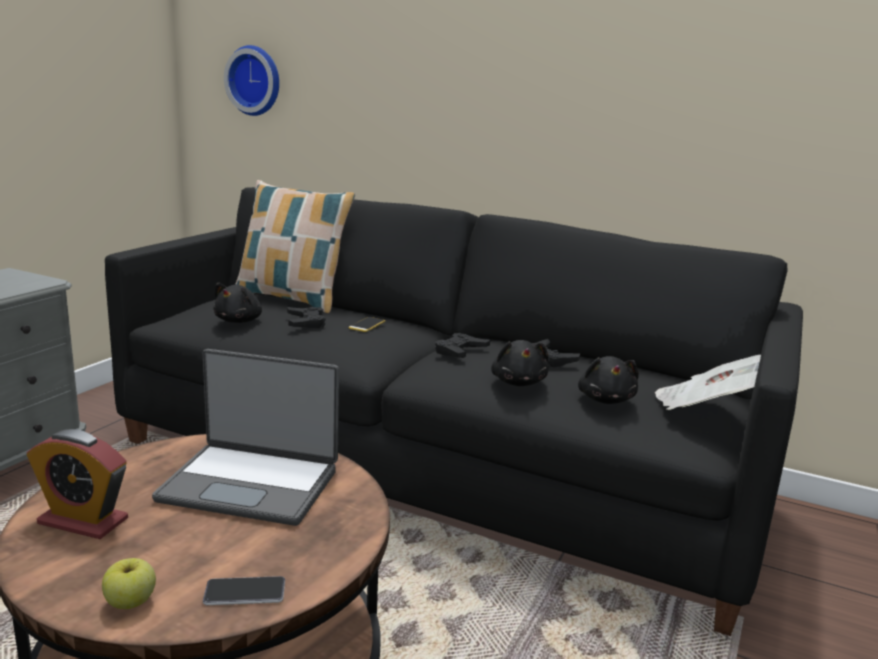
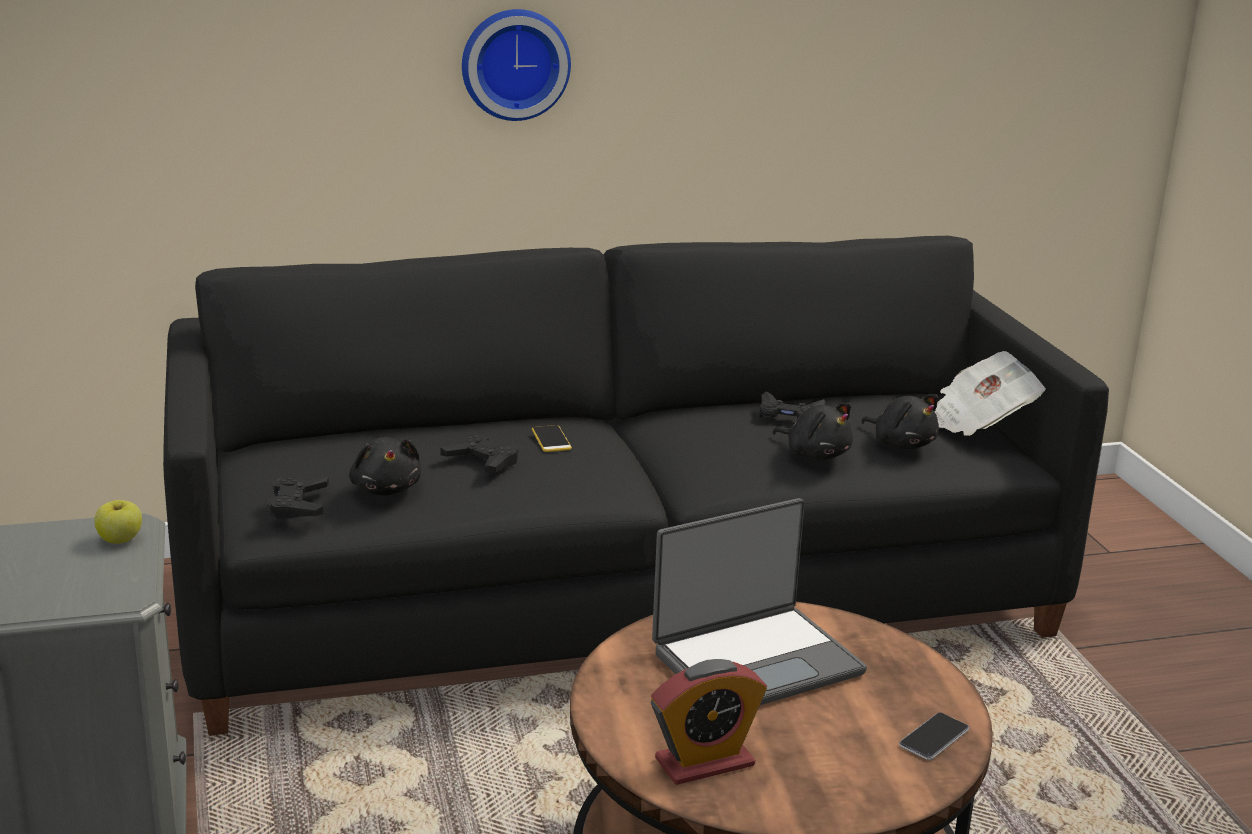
camera: 40 degrees left, 5 degrees up
apple [102,558,156,609] -> apple moved to [94,500,142,544]
wall clock [224,45,279,116] -> wall clock moved to [462,9,571,121]
pillow [235,180,355,313] -> none
black game controller [435,333,490,358] -> black game controller moved to [267,476,329,518]

